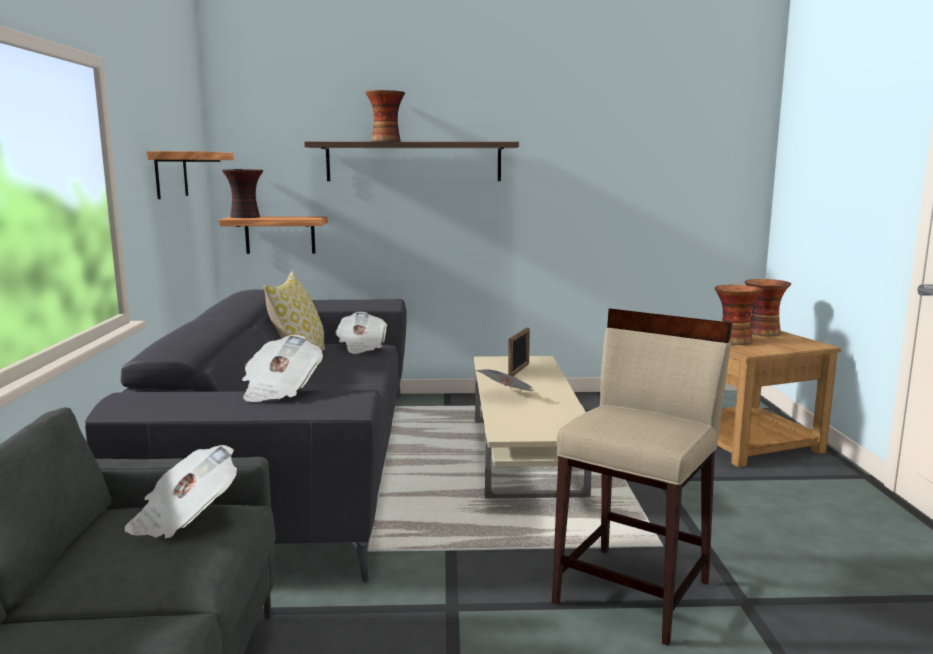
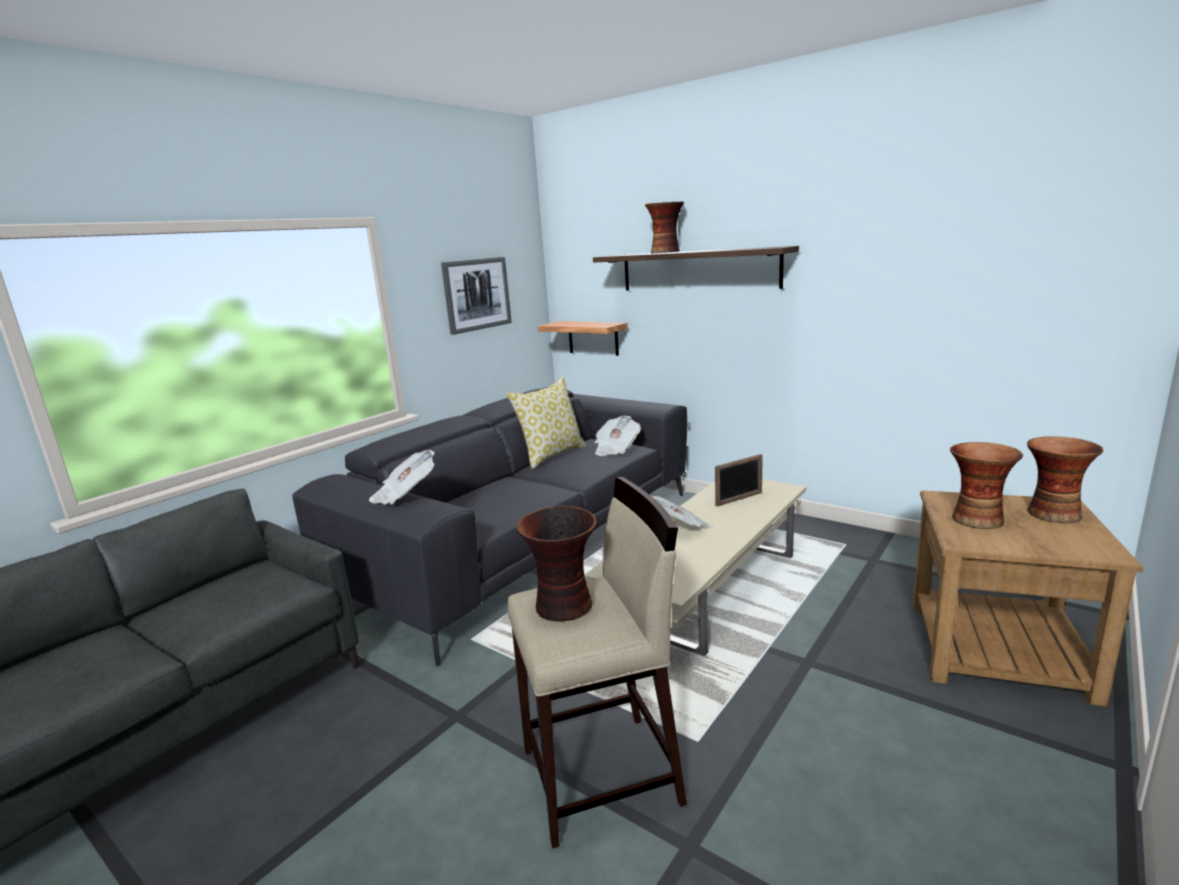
camera: 40 degrees right, 5 degrees up
newspaper [125,445,237,538] -> none
shelf [147,151,234,199] -> picture [441,257,512,335]
vase [222,169,263,218] -> vase moved to [516,506,597,622]

